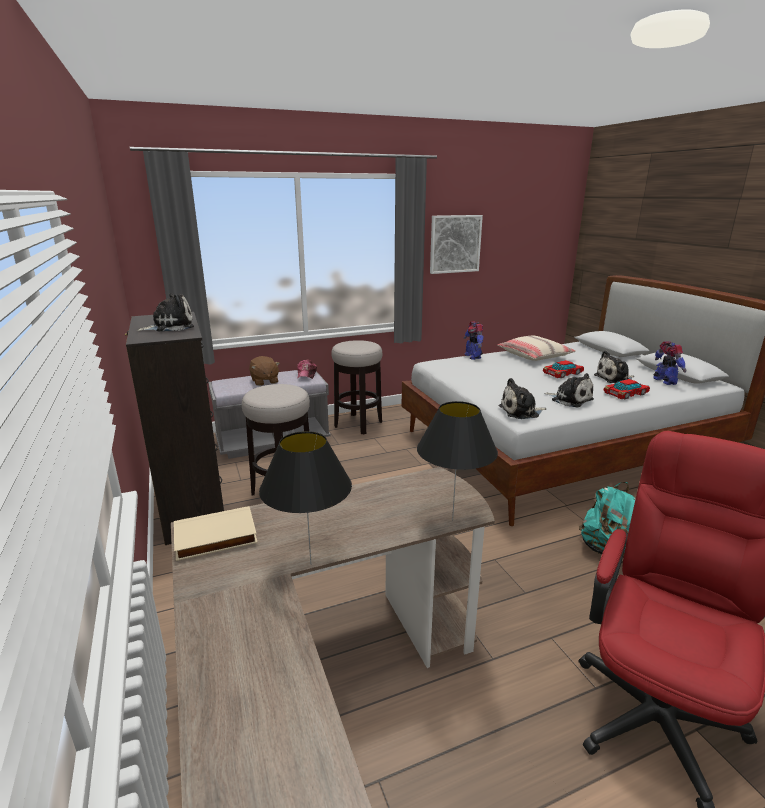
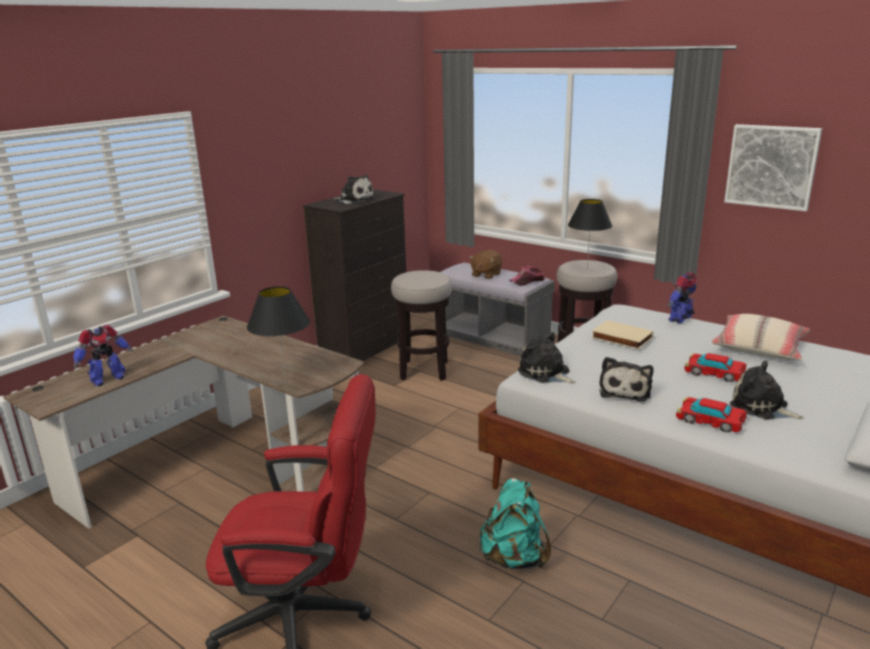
camera: 60 degrees right, 0 degrees up
beige book [174,506,258,561] -> beige book moved to [591,320,653,349]
black table lamp [259,431,352,565] -> black table lamp moved to [568,199,612,269]
toy robot [653,341,686,385] -> toy robot moved to [73,325,133,386]

